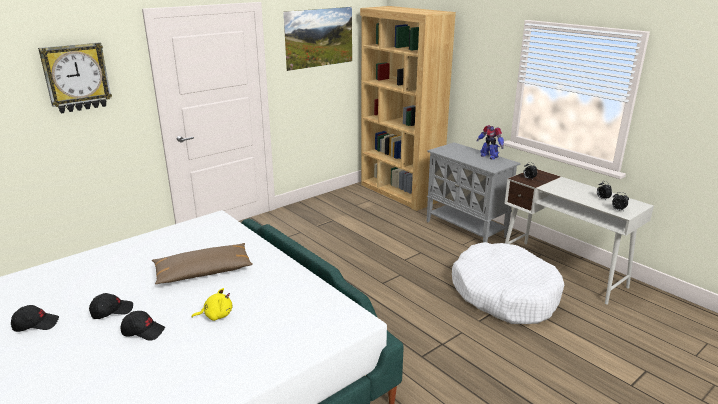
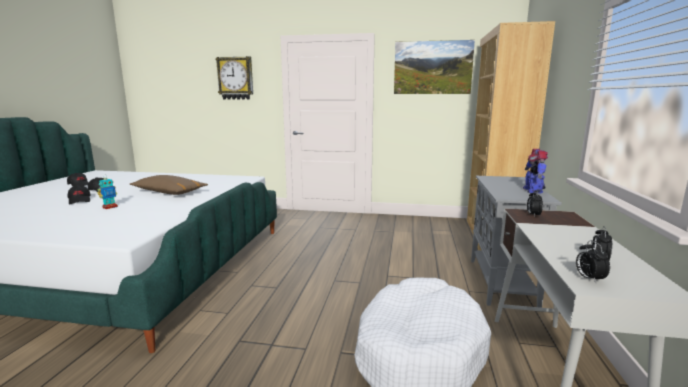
camera: 50 degrees right, 10 degrees down
yellow plush toy [191,288,232,321] -> toy robot [98,175,118,209]

